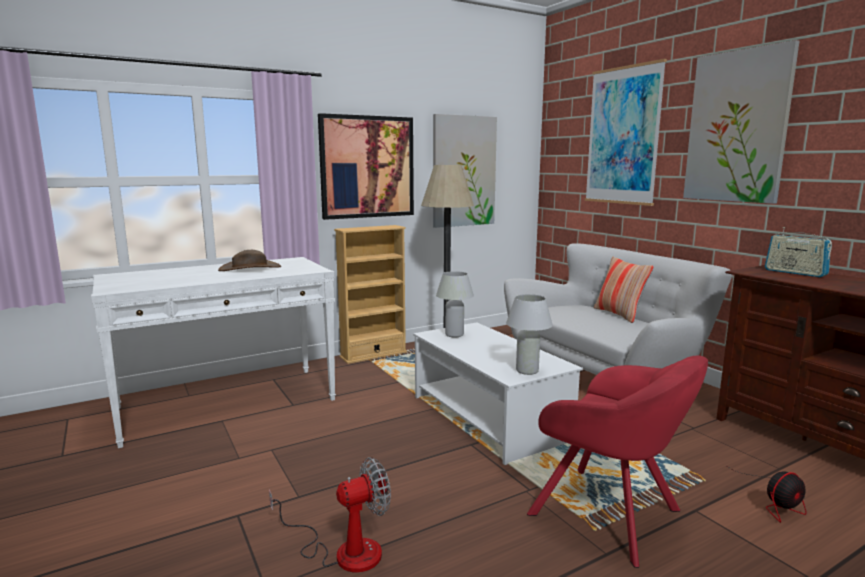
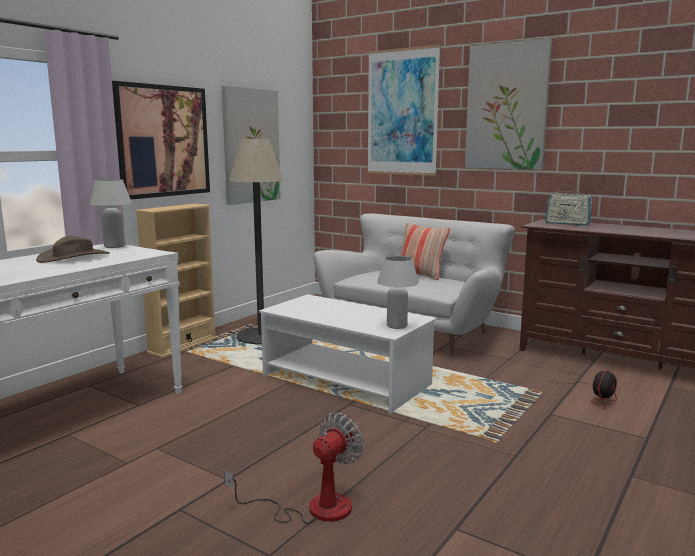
camera: 25 degrees left, 0 degrees up
white table lamp [436,271,474,338] -> white table lamp moved to [89,179,132,248]
red armchair [527,355,708,568] -> none

